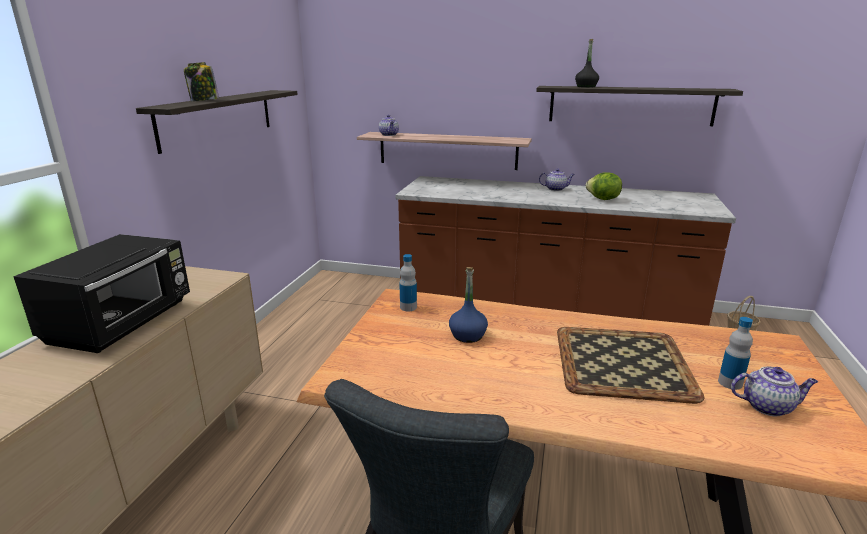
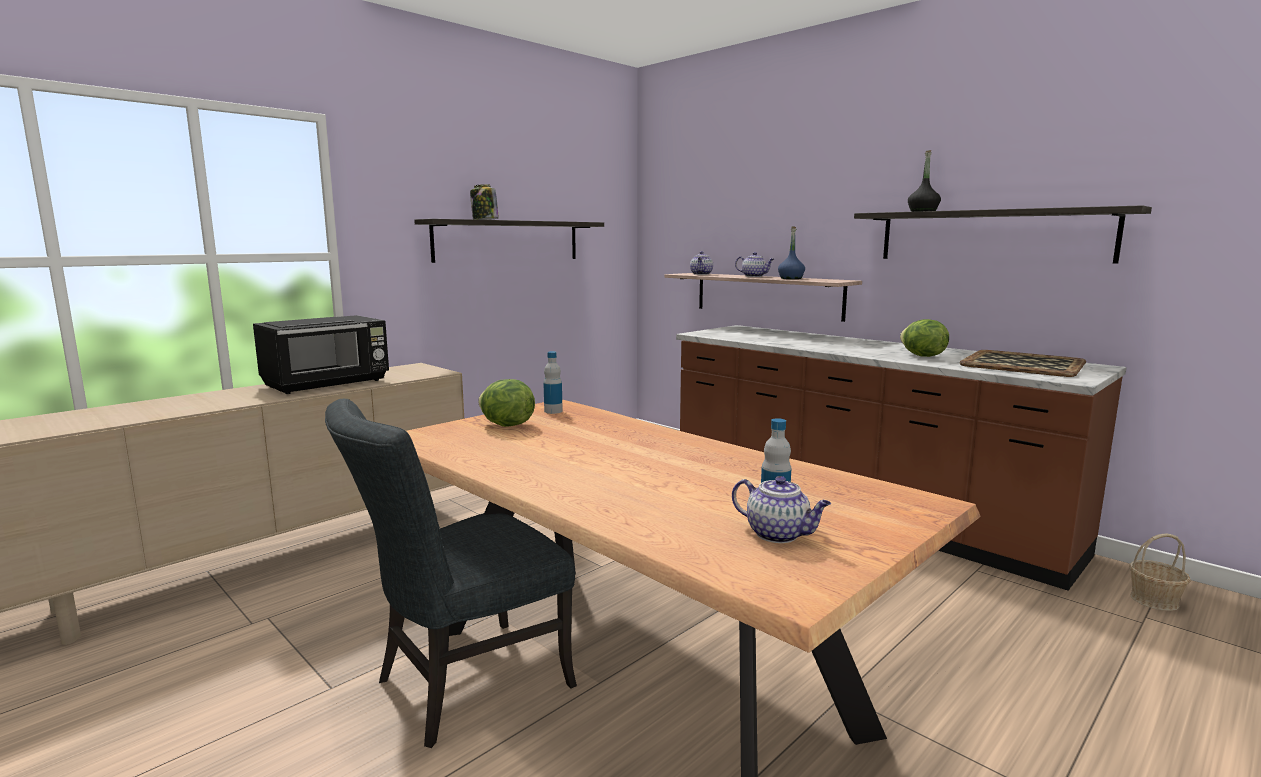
camera: 30 degrees right, 10 degrees down
blue bottle [449,267,488,343] -> blue bottle moved to [778,226,805,279]
teapot [539,169,575,191] -> teapot moved to [735,252,774,277]
tray [557,327,705,404] -> tray moved to [960,350,1086,377]
none -> lettuce [478,379,535,427]

